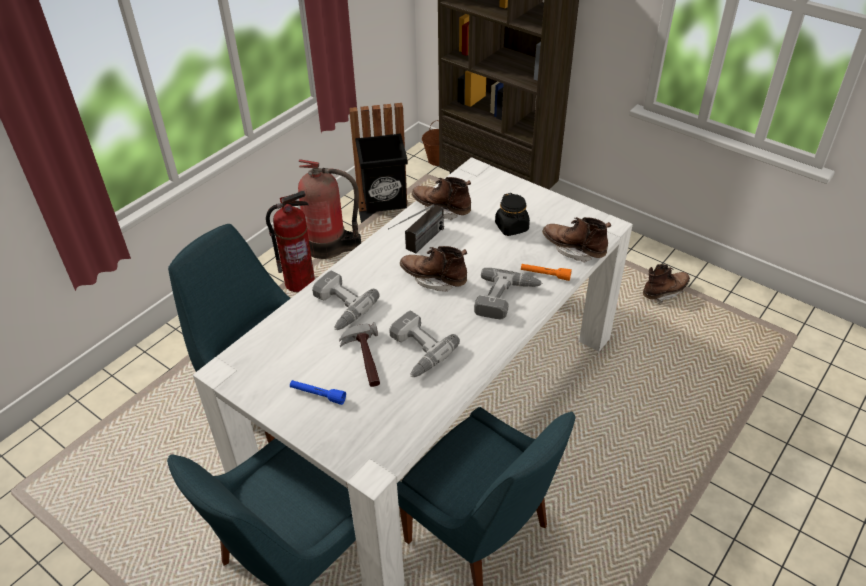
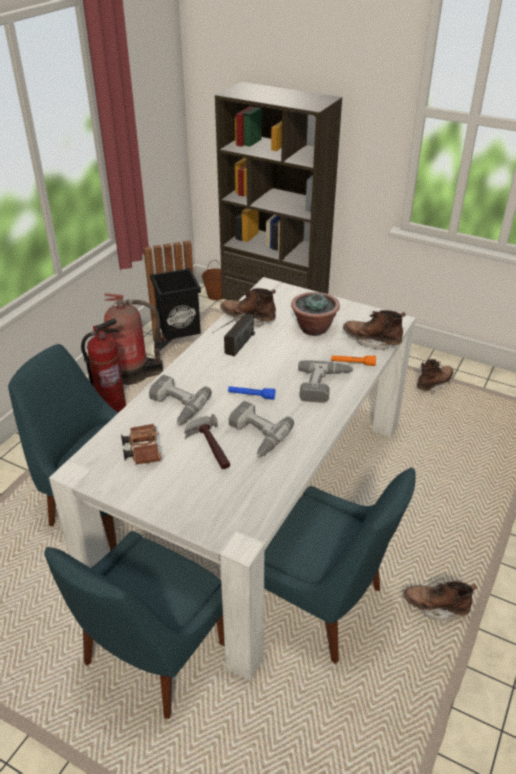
camera: 10 degrees left, 5 degrees down
blue flashlight [290,380,346,405] -> blue flashlight moved to [228,386,275,400]
brown boot [400,246,467,292] -> brown boot moved to [403,581,477,621]
black jar [495,193,530,236] -> potted plant [291,292,340,336]
none -> brown binoculars [121,424,162,465]

